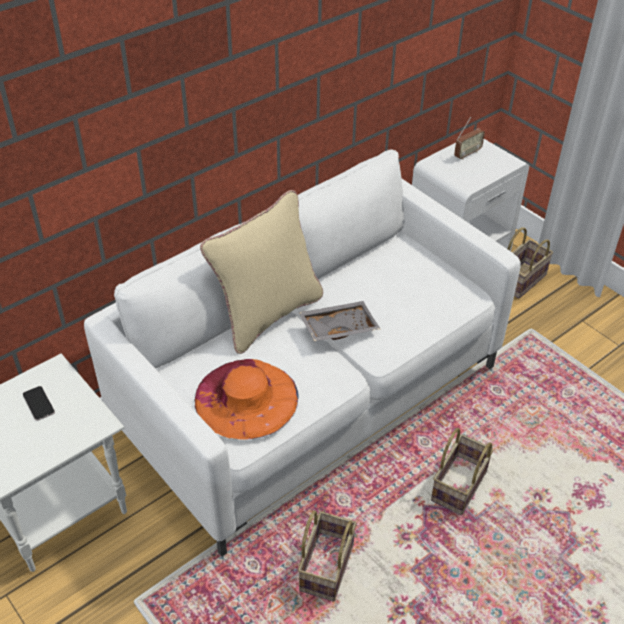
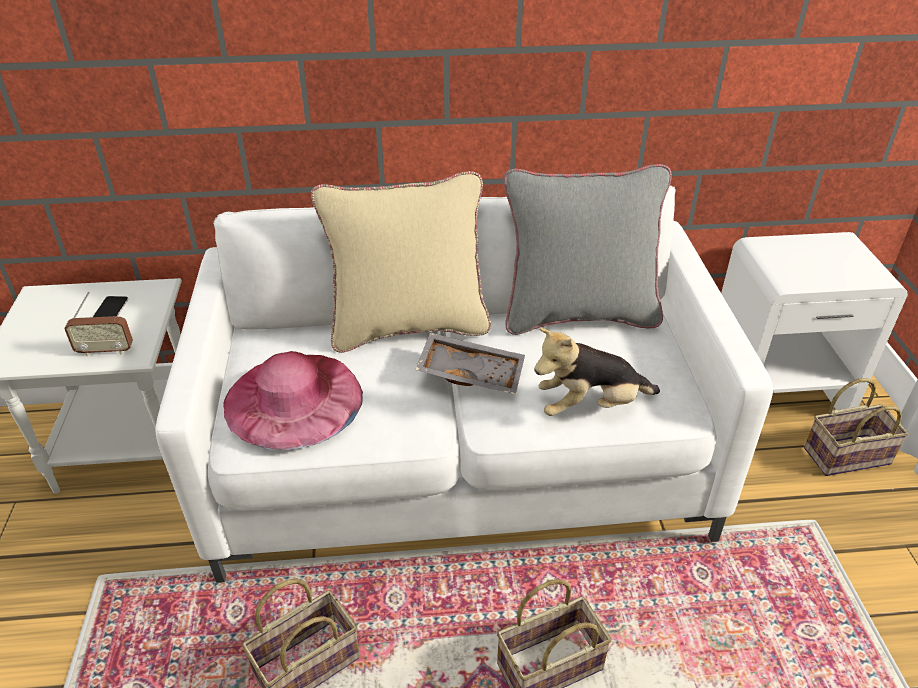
camera: 35 degrees right, 5 degrees down
orange hat [194,359,299,440] -> pink hat [223,351,363,450]
radio [454,117,485,160] -> radio moved to [65,291,133,356]
none -> grey pillow [504,164,672,335]
none -> plush toy [534,328,660,416]

